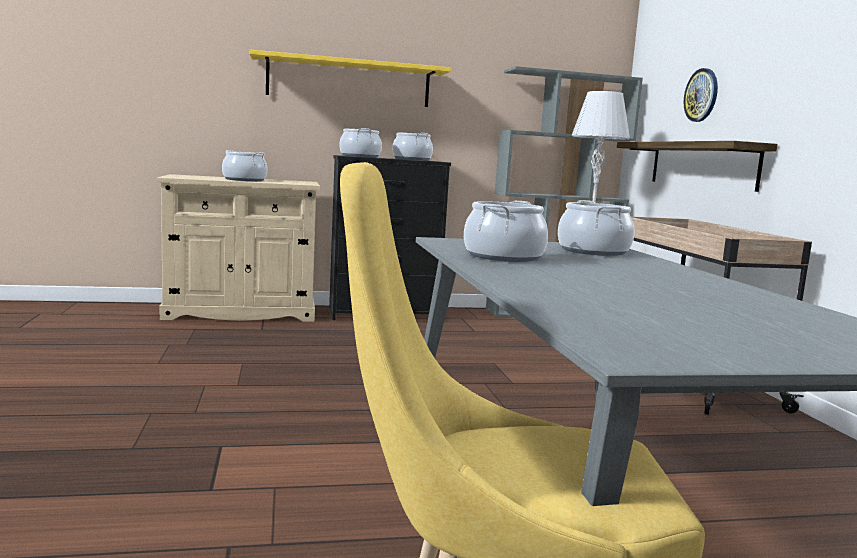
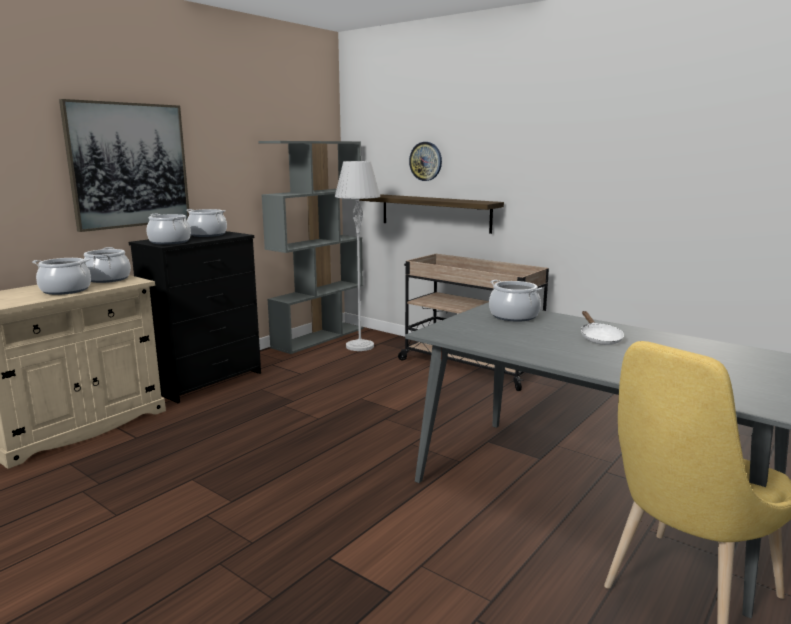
camera: 40 degrees left, 5 degrees up
yellow shelf [250,50,451,107] -> picture [59,99,189,232]
cooking pot [464,201,548,262] -> cooking pot moved to [84,247,131,283]
none -> white frying pan [581,311,624,345]

